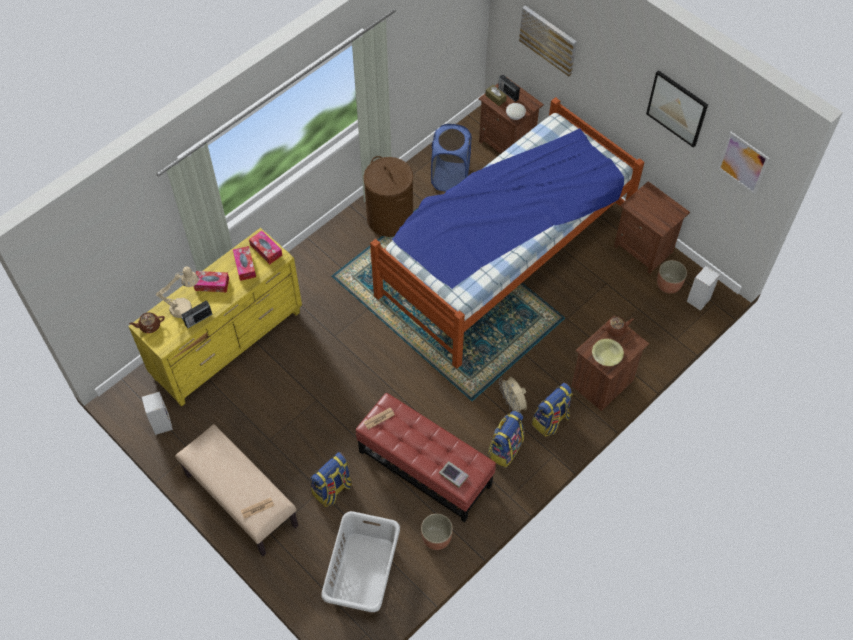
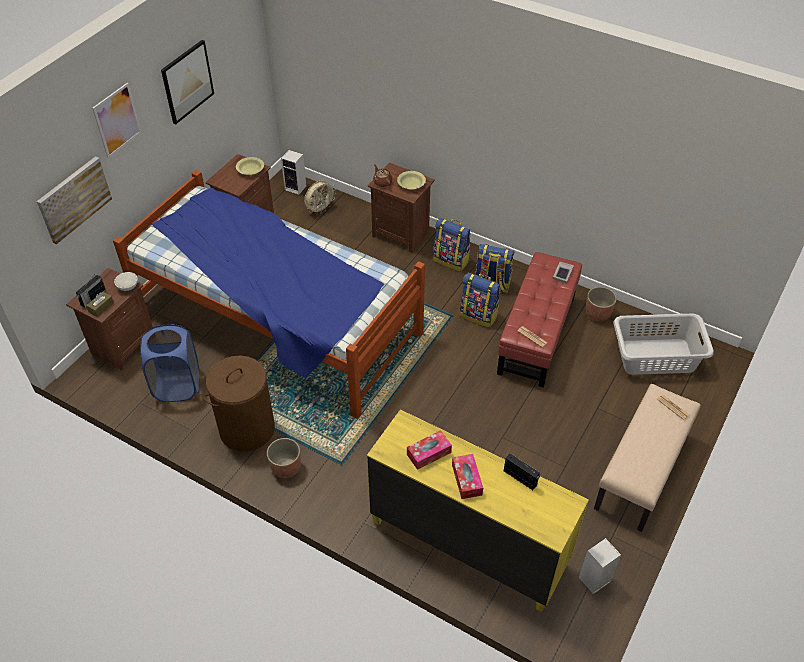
camera: 105 degrees left, 10 degrees down
brown teapot [129,312,165,333] -> none
beige table lamp [156,266,199,318] -> none
tissue box [249,231,282,264] -> none
backpack [311,452,352,507] -> backpack moved to [460,273,501,328]
beige fan [499,377,527,412] -> beige fan moved to [304,181,336,215]
planter [657,260,687,294] -> planter moved to [267,438,301,478]
picture [718,131,769,194] -> picture moved to [92,83,142,158]
none -> yellow bowl [236,157,264,175]

